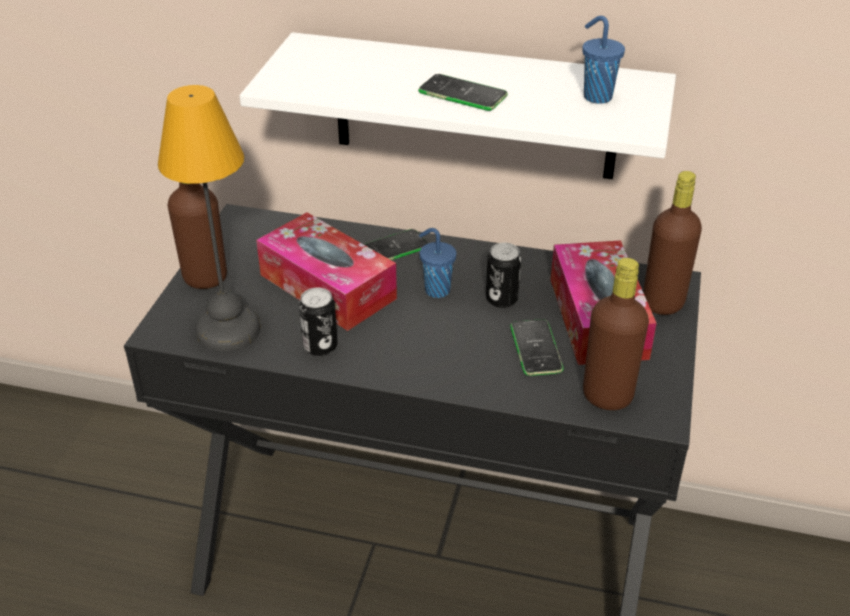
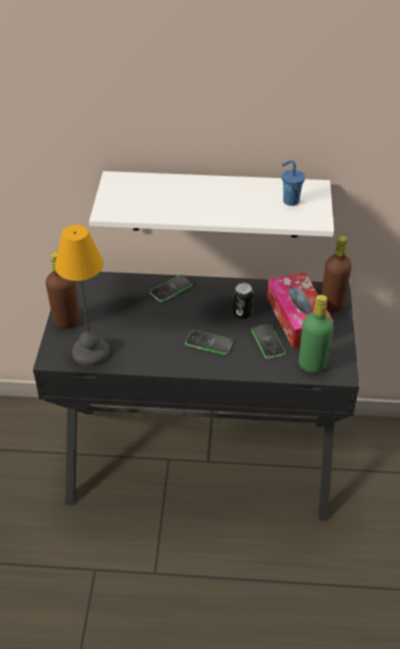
camera: 10 degrees left, 5 degrees up
tissue box [256,212,397,331] -> none
can [299,288,338,356] -> none
phone [418,74,508,111] -> phone moved to [185,330,233,355]
blue cup [419,228,456,298] -> none
brown bottle [583,258,649,410] -> green bottle [299,295,334,373]

